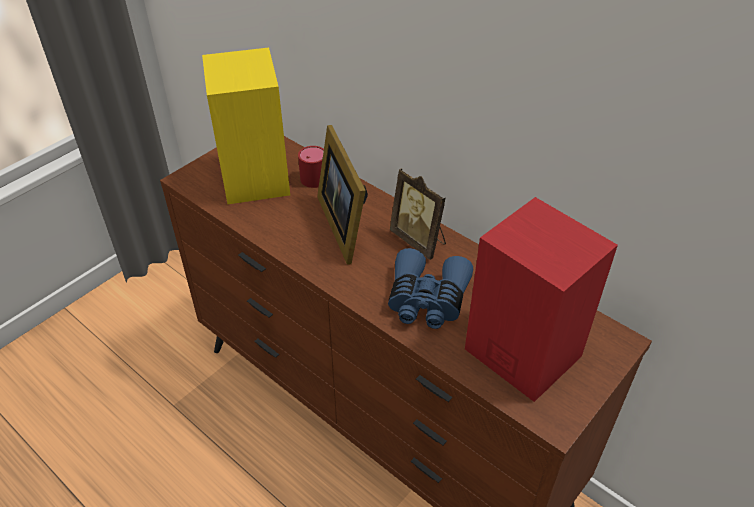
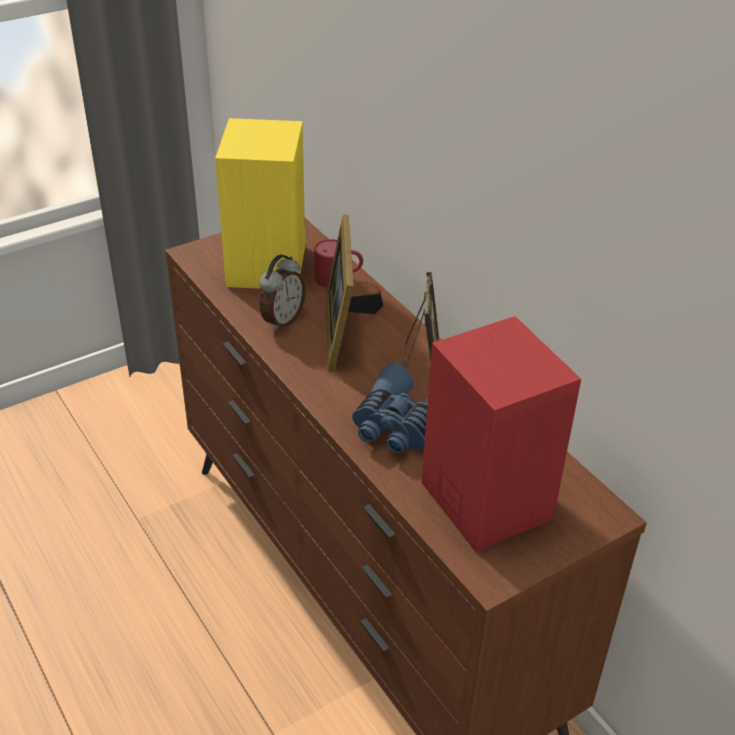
camera: 15 degrees right, 5 degrees down
picture frame [390,168,446,260] -> picture frame turned 150 degrees counterclockwise [404,272,439,369]
none -> alarm clock [259,255,306,331]

